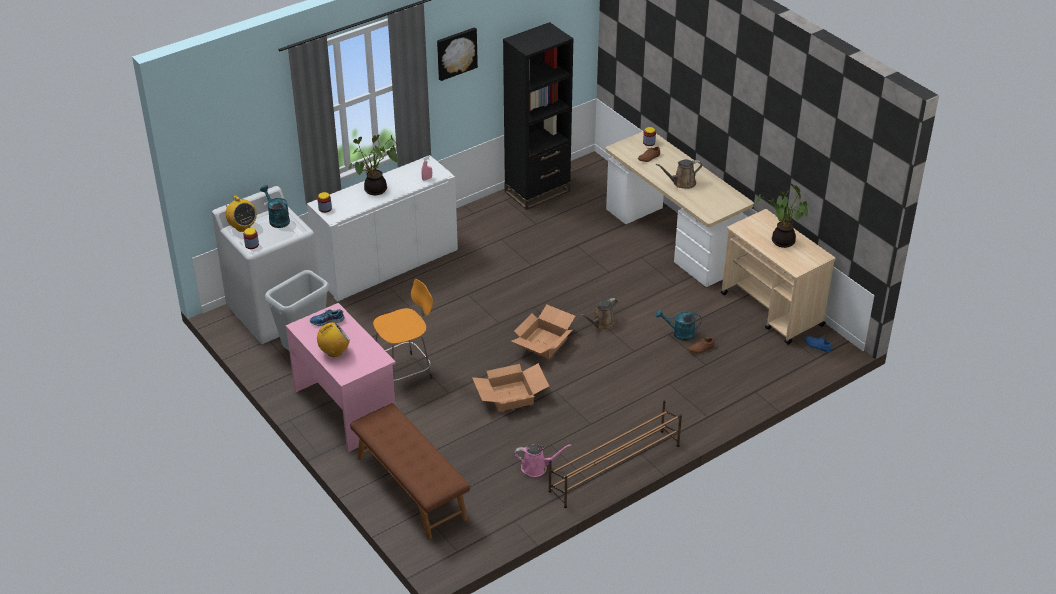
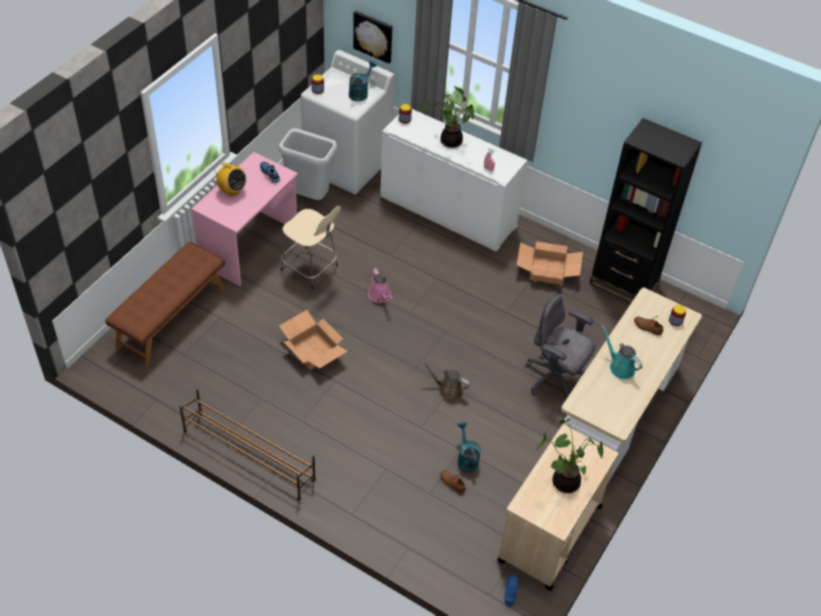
camera: 65 degrees right, 10 degrees up
radio [224,196,257,232] -> none
orange stool [373,279,433,390] -> beige stool [281,206,341,289]
picture [437,27,478,81] -> picture moved to [353,11,392,64]
cardboard box [512,304,575,359] -> cardboard box moved to [517,241,583,285]
pink watering can [514,444,571,477] -> pink watering can moved to [368,268,393,303]
brown watering can [656,159,702,189] -> turquoise watering can [601,325,642,379]
none -> grey office chair [525,295,596,398]

